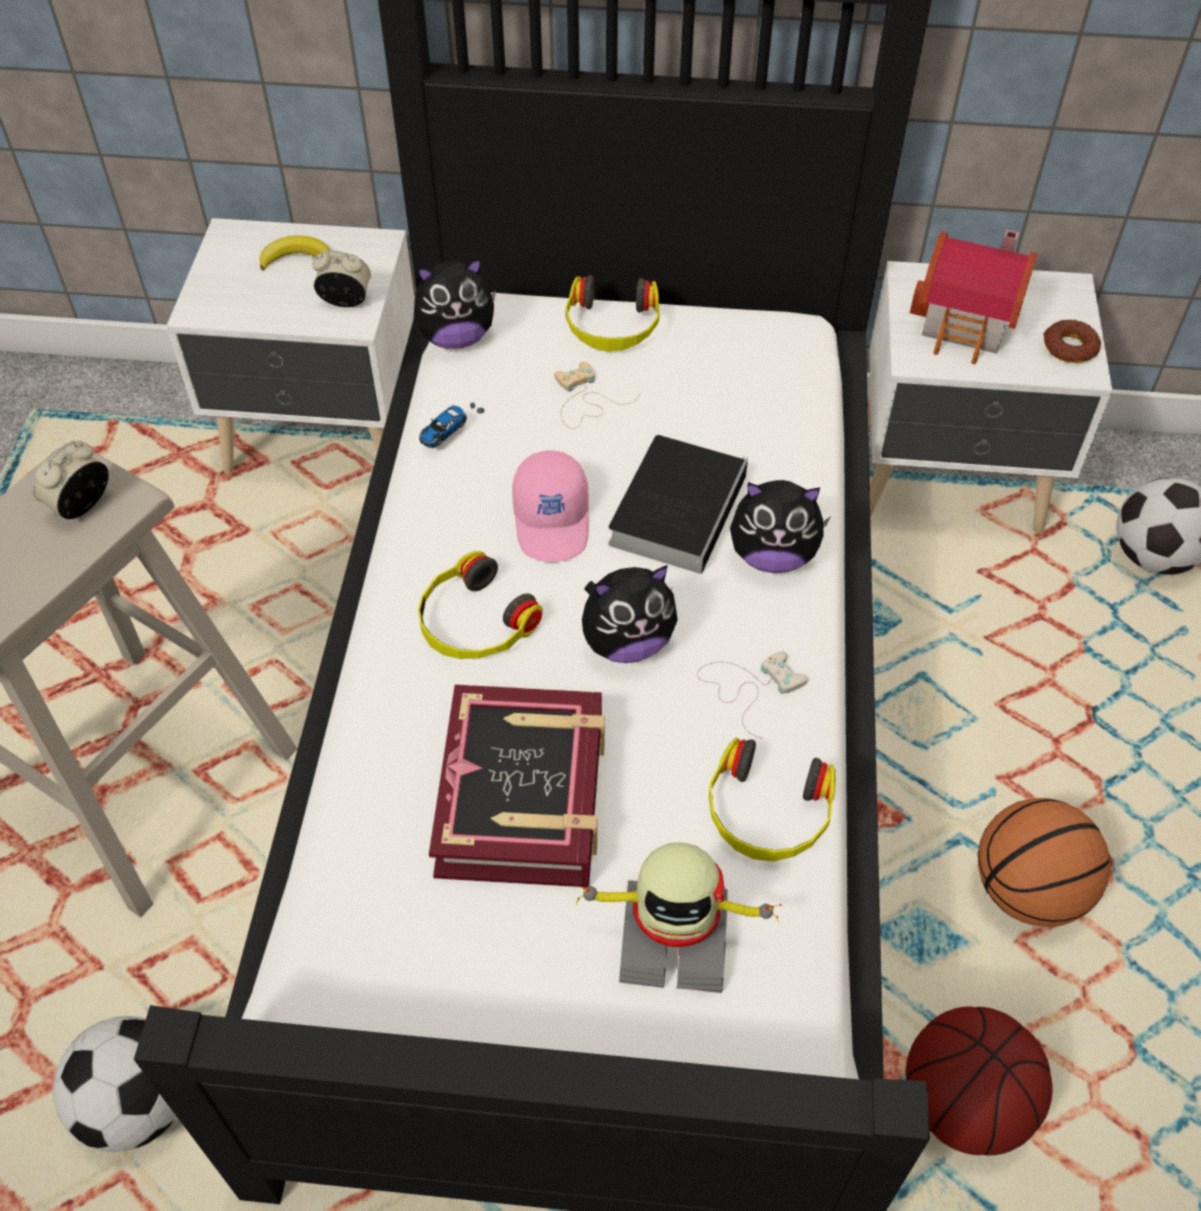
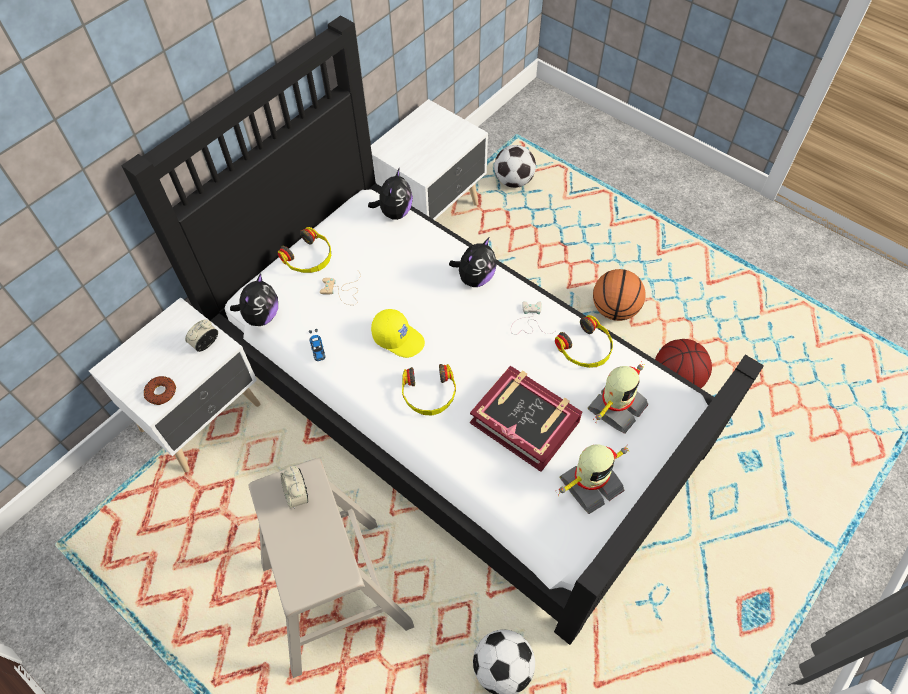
camera: 55 degrees left, 5 degrees up
banana [260,235,331,271] -> none
pink cap [512,451,589,562] -> yellow cap [371,309,425,358]
plush toy [582,565,678,663] -> plush toy moved to [368,168,413,220]
book [608,435,748,574] -> none
toy house [910,229,1037,364] -> none
donut [1043,319,1101,363] -> donut moved to [143,376,176,405]
none -> toy robot [555,444,630,514]

